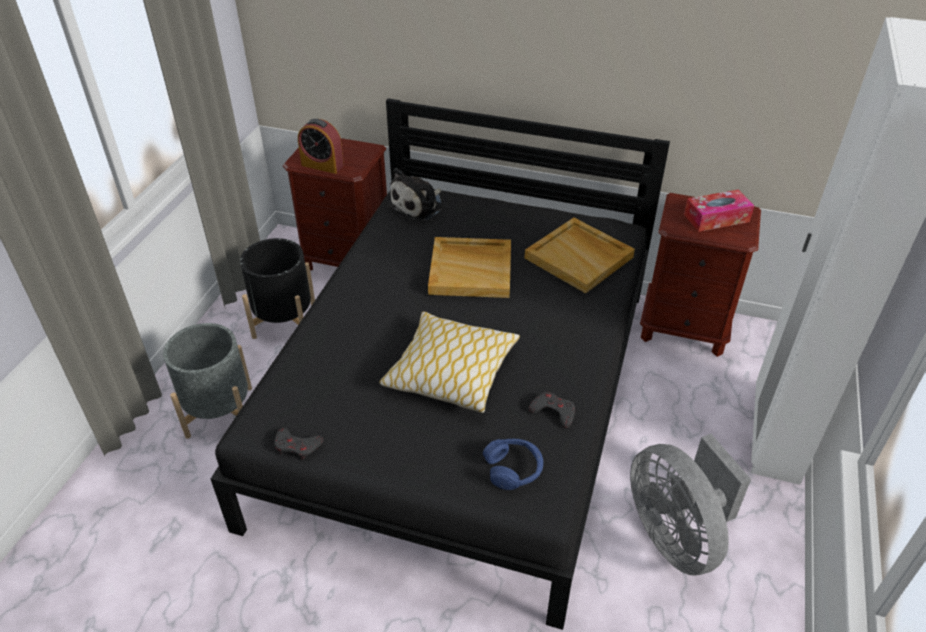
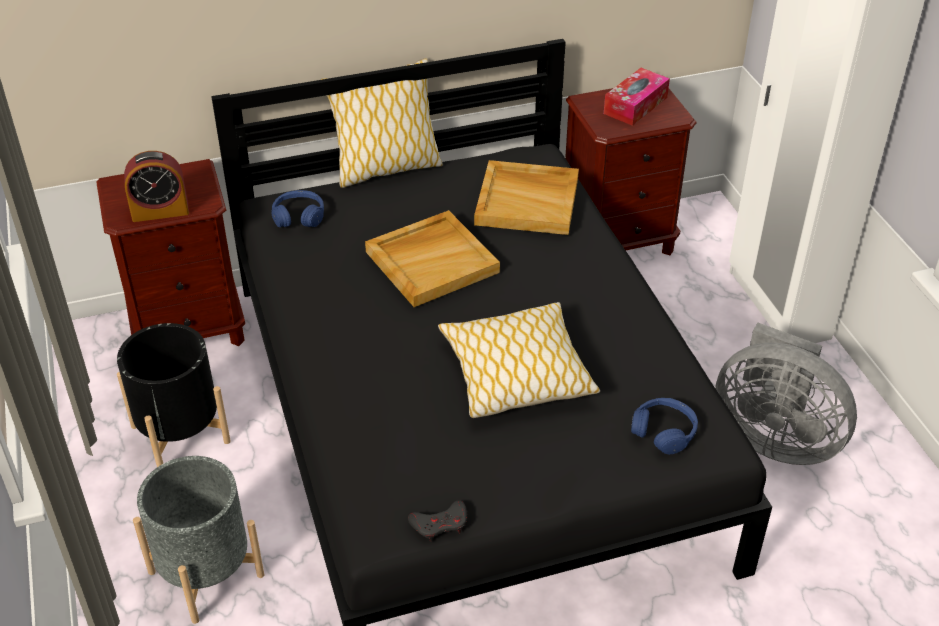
camera: 35 degrees left, 0 degrees up
plush toy [388,168,443,221] -> blue headphones [271,190,324,227]
grey game controller [529,392,575,428] -> none
none -> pillow [320,58,443,188]

